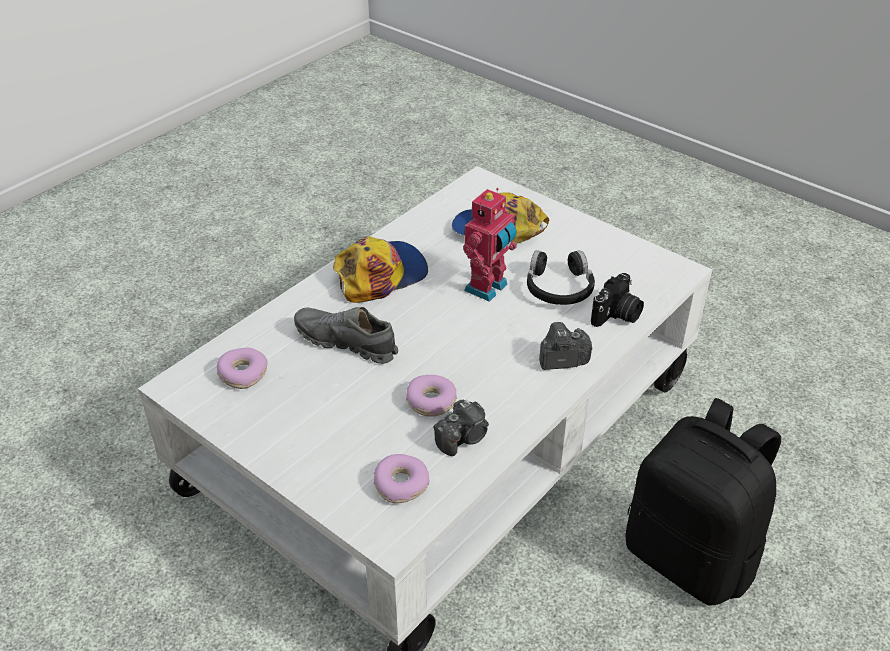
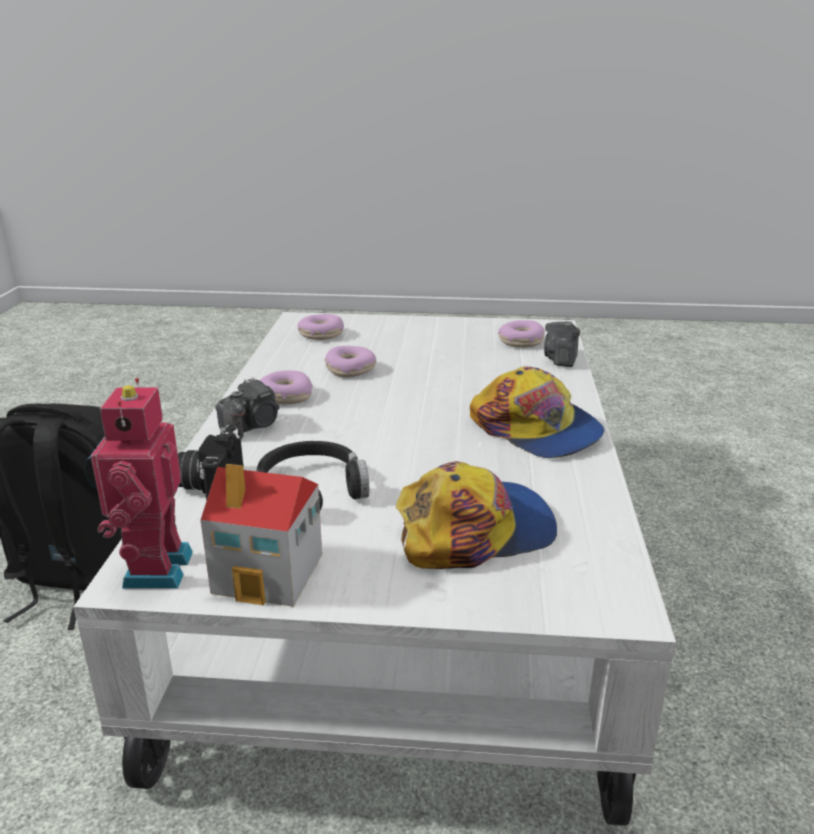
camera: 145 degrees right, 15 degrees down
grey shoe [294,307,398,364] -> none
cap [333,236,428,303] -> cap turned 60 degrees counterclockwise [470,366,605,458]
camera [434,399,489,456] -> camera moved to [544,321,580,367]
toy robot [463,188,517,302] -> toy robot moved to [84,378,193,589]
none -> toy house [201,464,322,607]
none -> donut [260,370,313,405]

